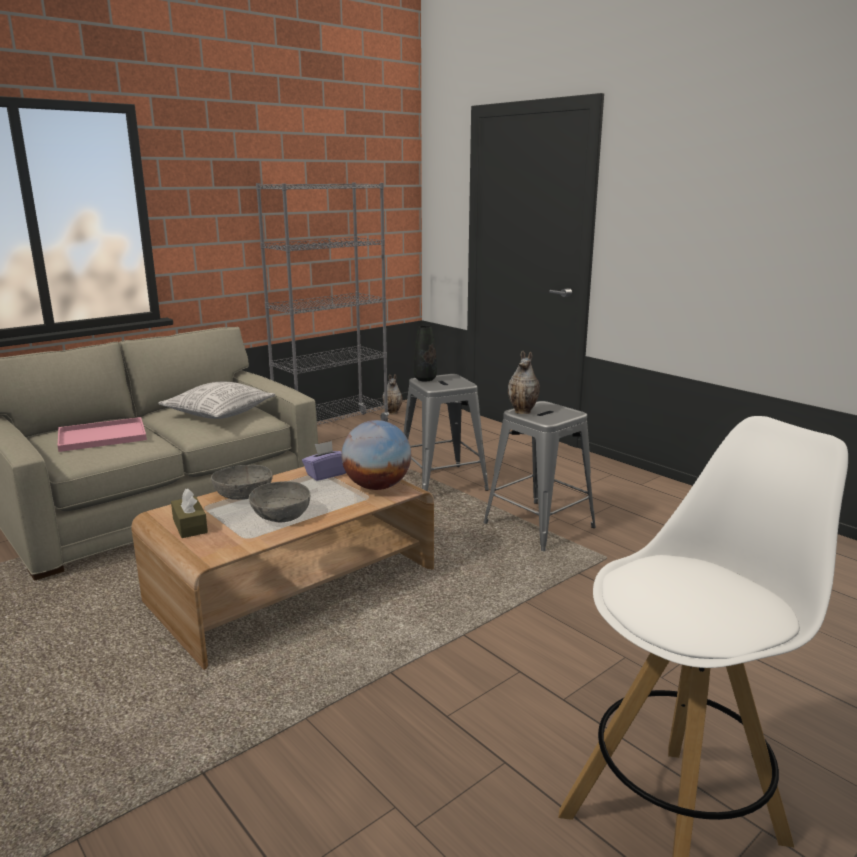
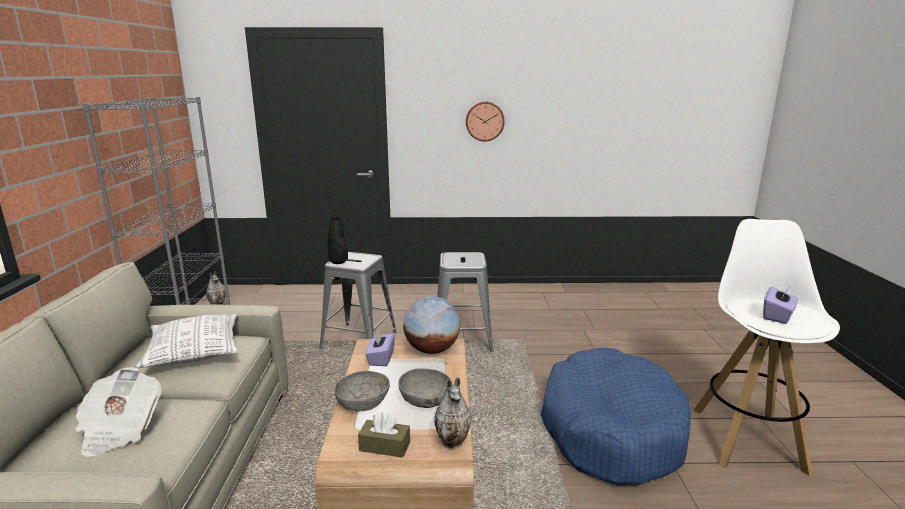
camera: 50 degrees left, 0 degrees up
pink tray [58,417,147,452] -> newspaper [75,367,162,457]
vase [508,351,540,414] -> vase moved to [434,377,471,450]
none -> wall clock [466,102,505,142]
none -> blue dog bed [540,347,691,486]
none -> purple tissue box [763,285,798,324]

